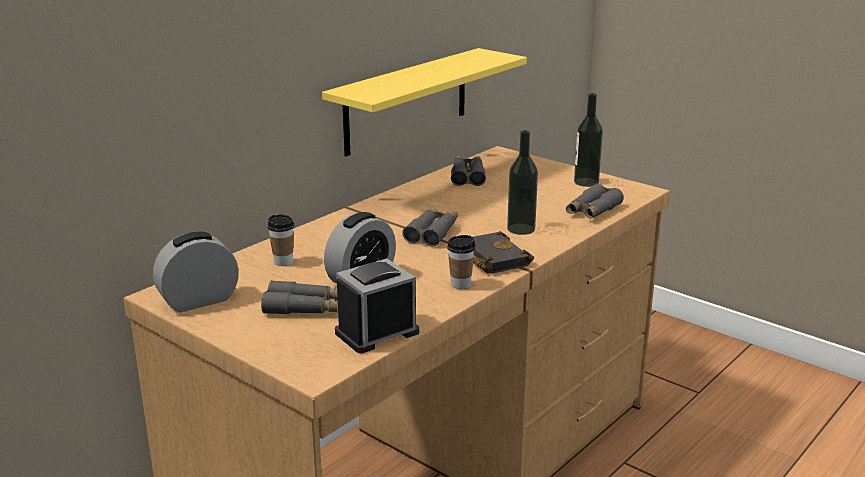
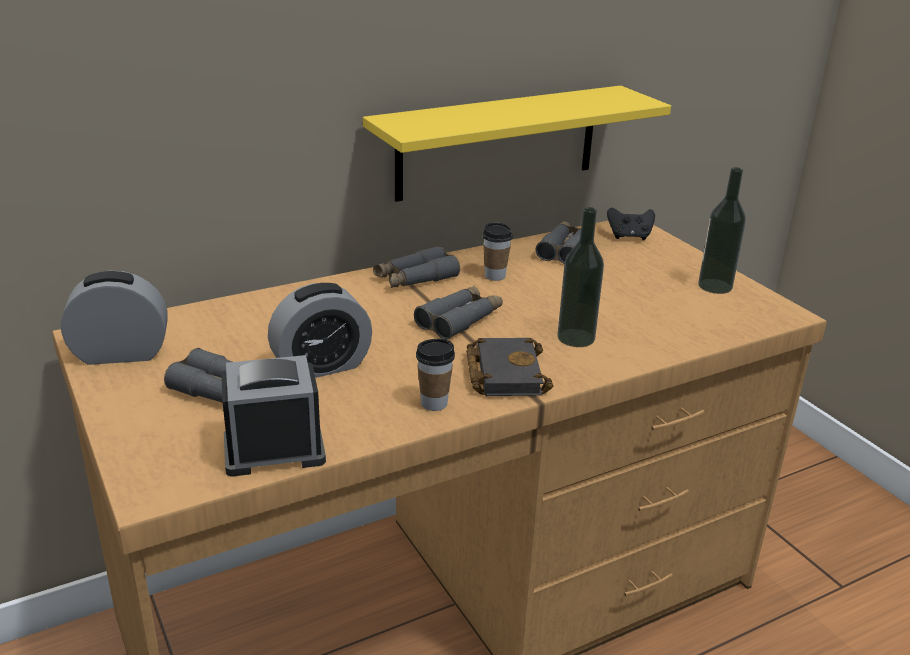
camera: 20 degrees right, 5 degrees up
cup [267,214,295,266] -> cup moved to [483,222,512,281]
grey binoculars [566,184,624,219] -> grey binoculars moved to [373,246,460,288]
none -> black game controller [607,208,655,240]

